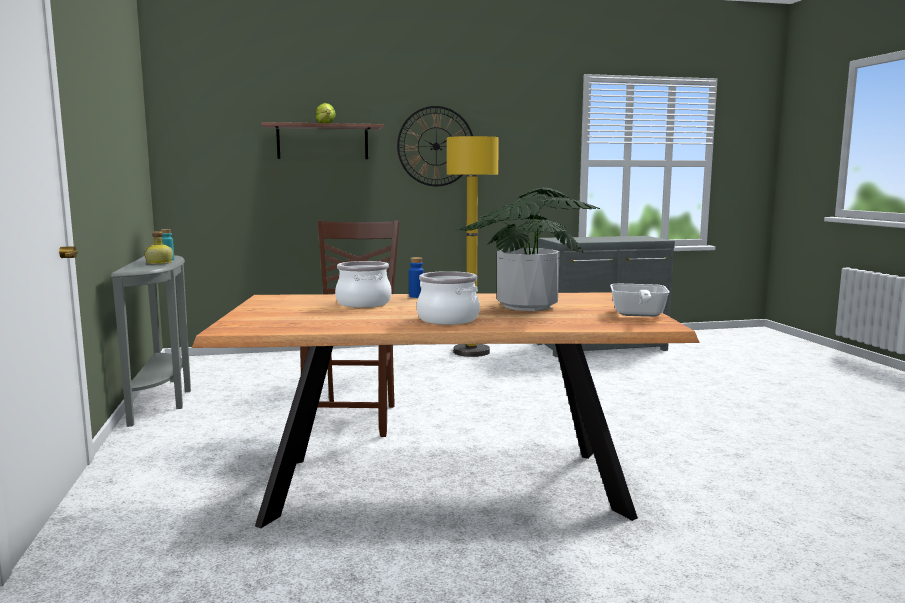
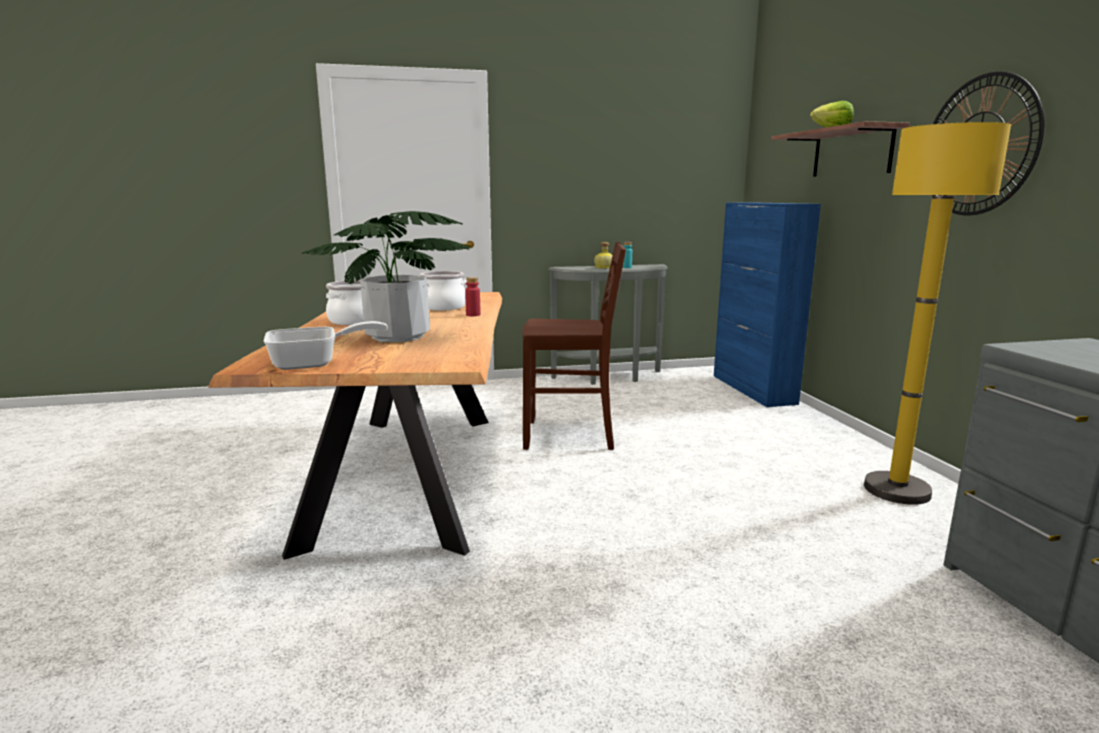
camera: 90 degrees right, 5 degrees up
blue bottle [409,257,424,298] -> red bottle [465,277,481,316]
frying pan [610,284,670,317] -> frying pan turned 150 degrees clockwise [264,321,388,370]
none -> blue cabinet [714,203,821,407]

